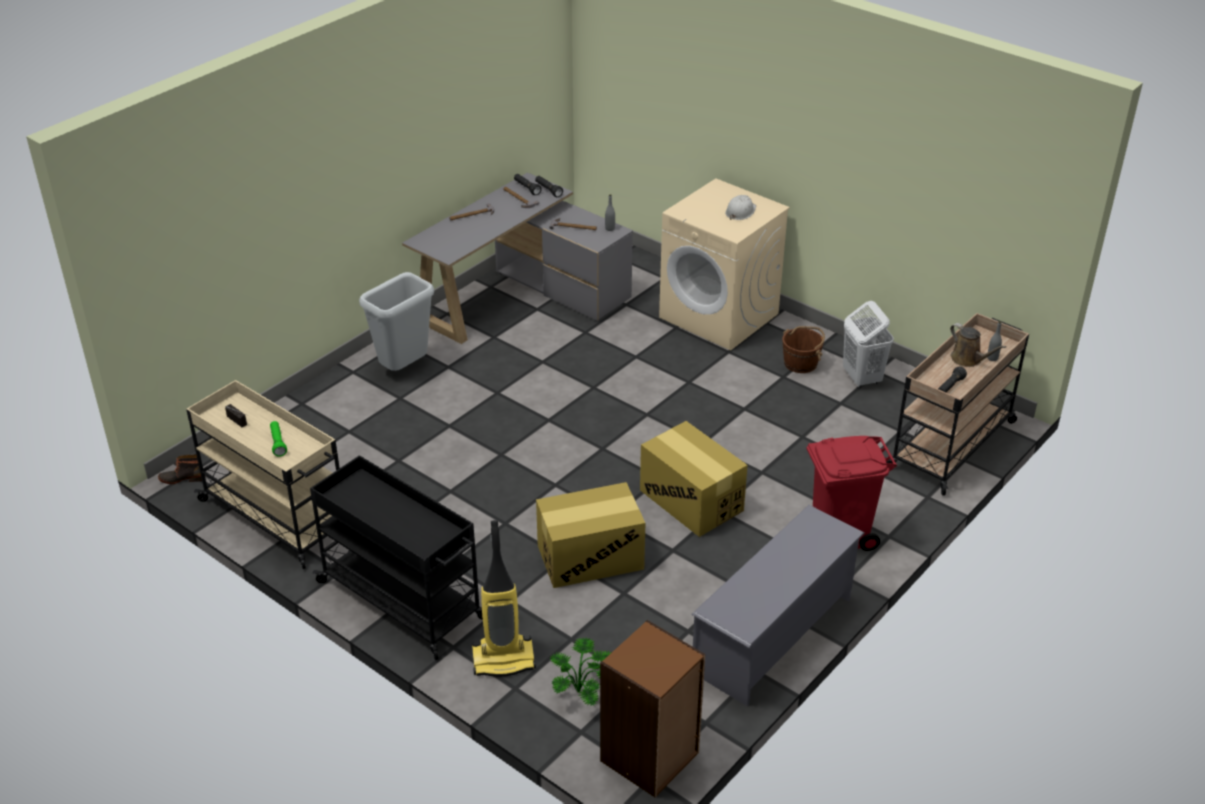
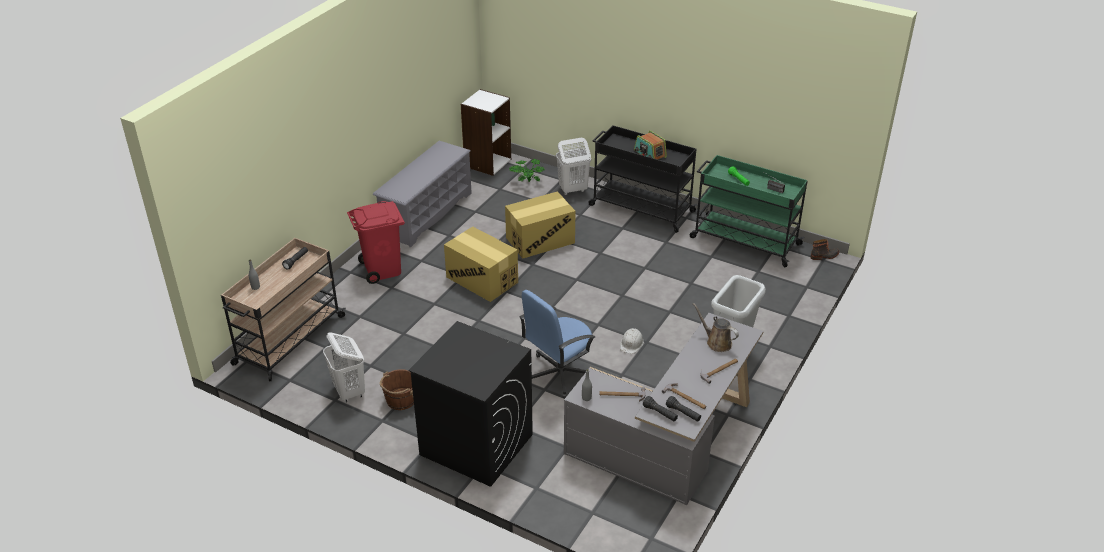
camera: 170 degrees right, 0 degrees up
beige cart [186,380,340,569] -> green cart [690,155,808,267]
vacuum cleaner [472,520,536,677] -> white laundry basket [556,138,591,195]
brown bookcase [600,620,705,798] -> white bookcase [461,89,511,176]
beige washing machine [659,178,790,350] -> black washing machine [408,321,533,487]
white hard hat [725,195,756,220] -> white hard hat moved to [620,328,644,354]
brown watering can [950,323,1006,367] -> brown watering can moved to [693,303,739,352]
none -> blue office chair [520,290,596,398]
none -> radio [634,131,667,159]

